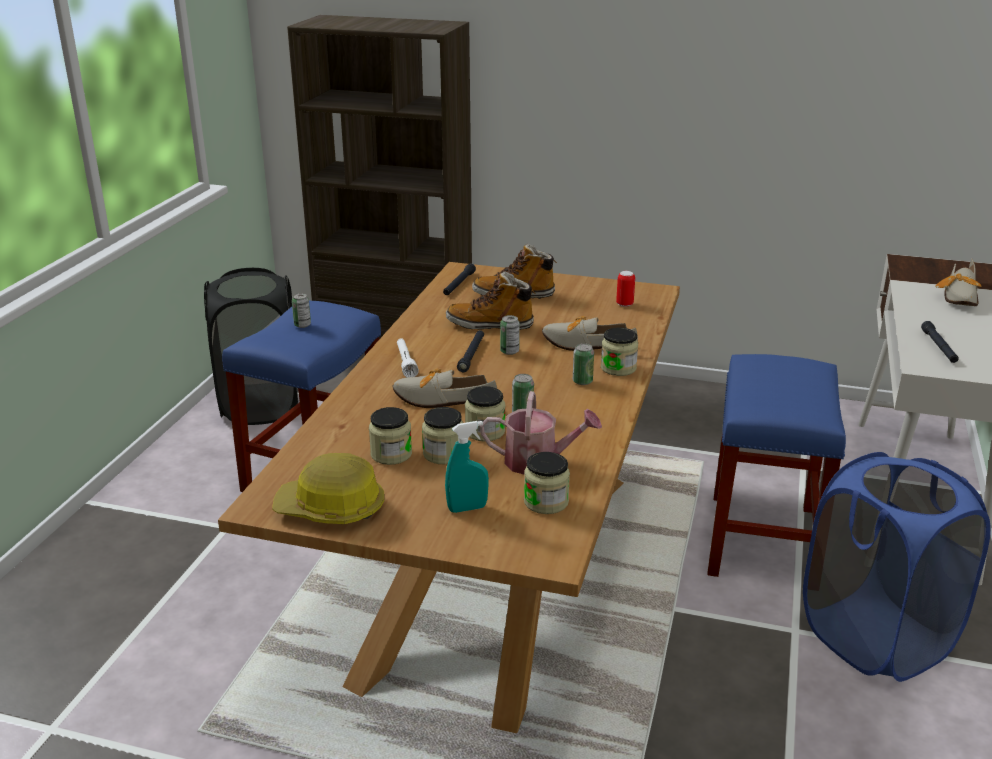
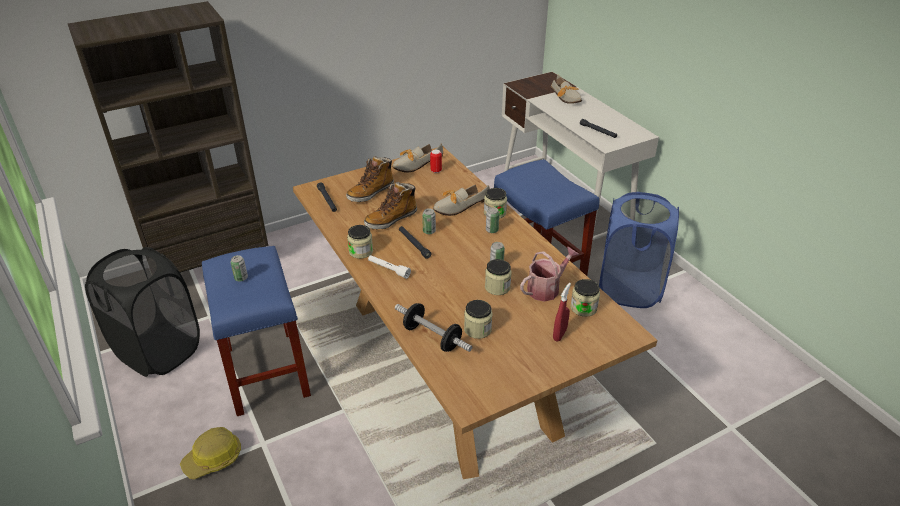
camera: 45 degrees left, 10 degrees up
hard hat [272,453,384,524] -> hard hat moved to [180,427,241,479]
shoe [393,369,497,408] -> shoe moved to [392,143,443,173]
jar [422,407,463,464] -> jar moved to [347,225,373,259]
turquoise spray bottle [445,421,489,513] -> red spray bottle [553,283,571,342]
none -> dumbbell [395,303,472,352]

